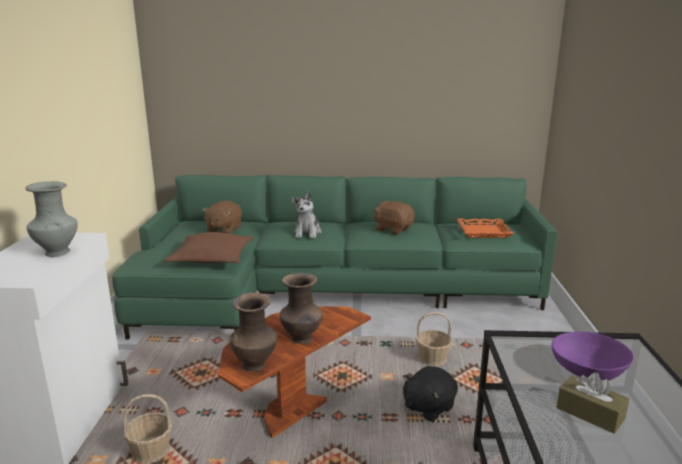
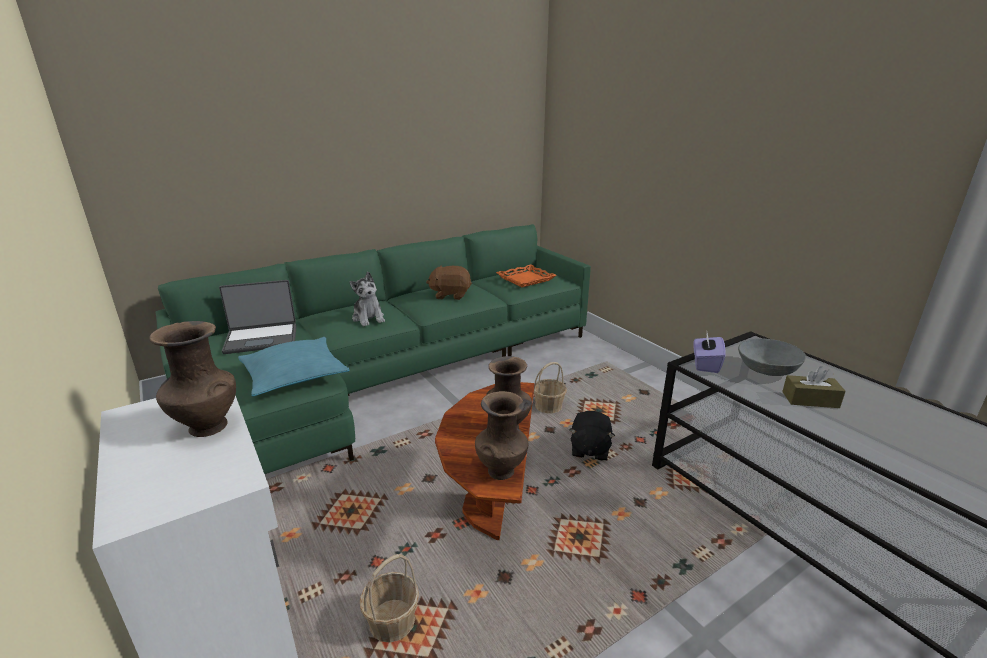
camera: 35 degrees left, 5 degrees up
grey vase [25,181,77,257] -> brown vase [149,321,236,437]
brown pillow [164,232,253,263] -> turquoise pillow [238,337,350,397]
brown plush toy [202,200,242,234] -> laptop [219,280,296,354]
purple bowl [552,331,634,380] -> grey bowl [738,338,806,376]
none -> purple tissue box [693,333,726,373]

